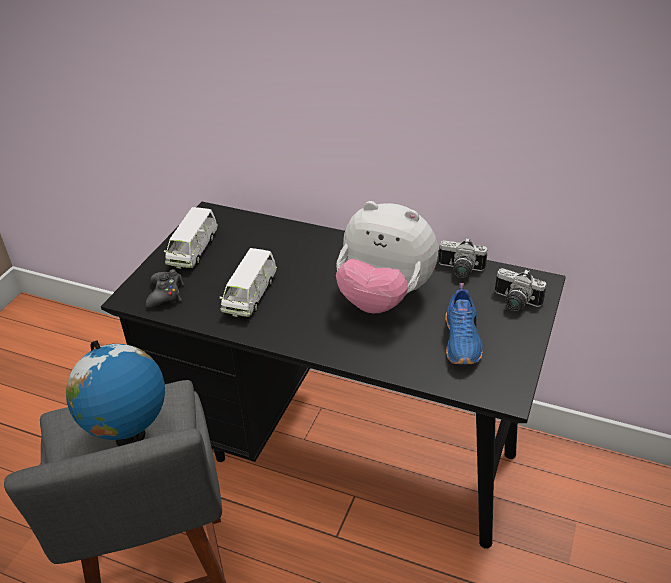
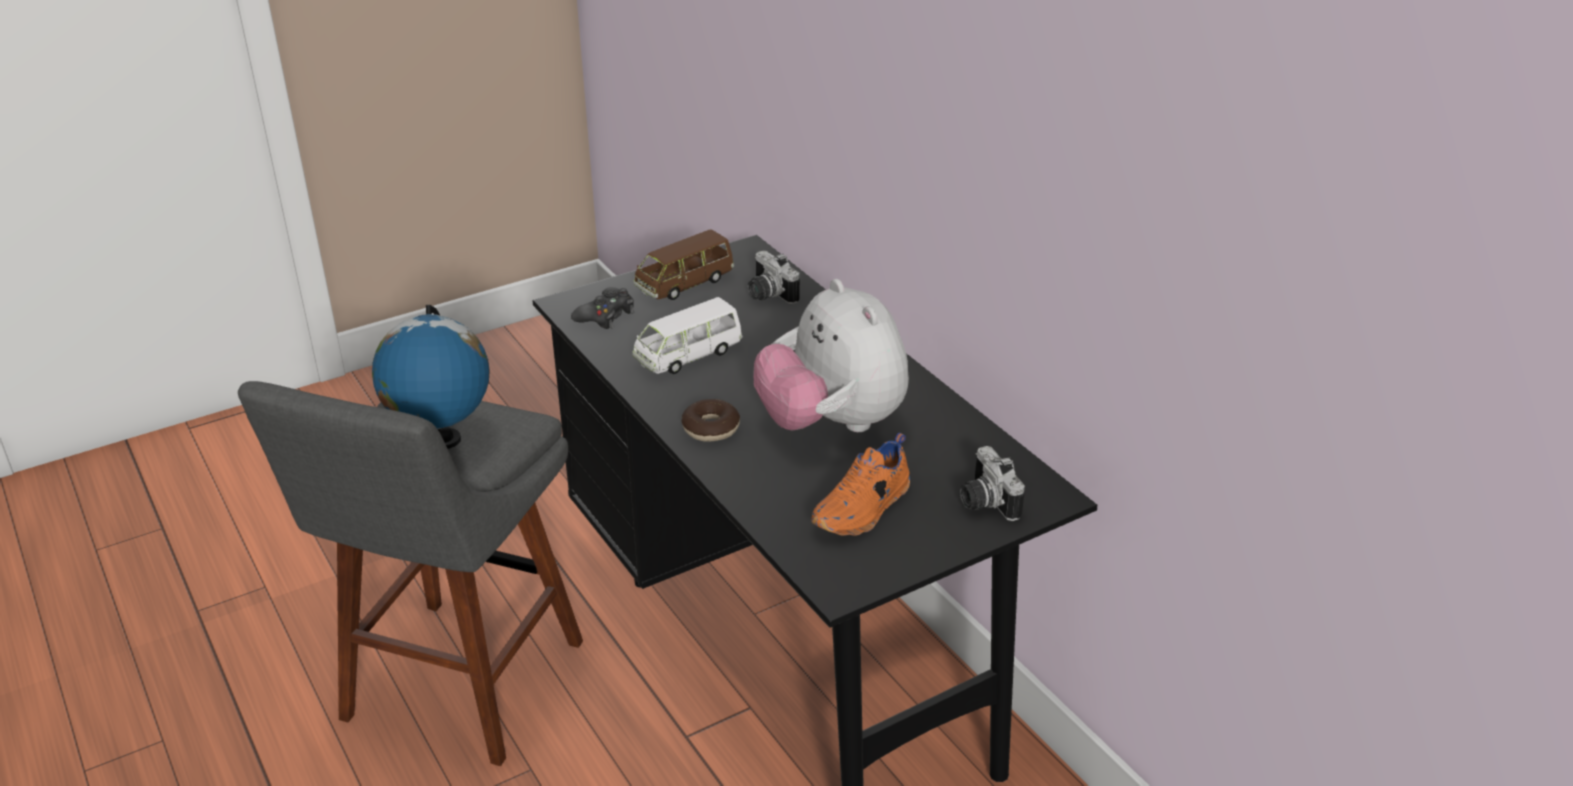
camera: 35 degrees right, 5 degrees down
white toy car [164,207,218,269] -> brown toy car [633,229,734,300]
camera [438,237,487,278] -> camera moved to [748,251,800,304]
blue shoe [445,283,483,364] -> orange shoe [811,433,910,536]
none -> donut [681,399,740,442]

